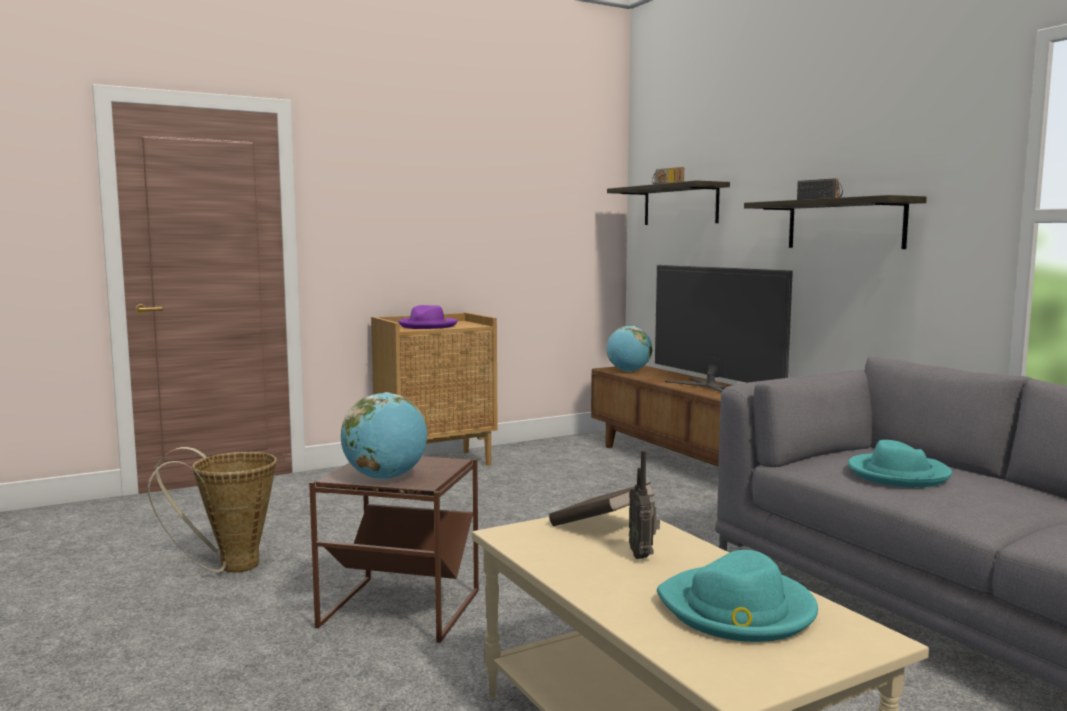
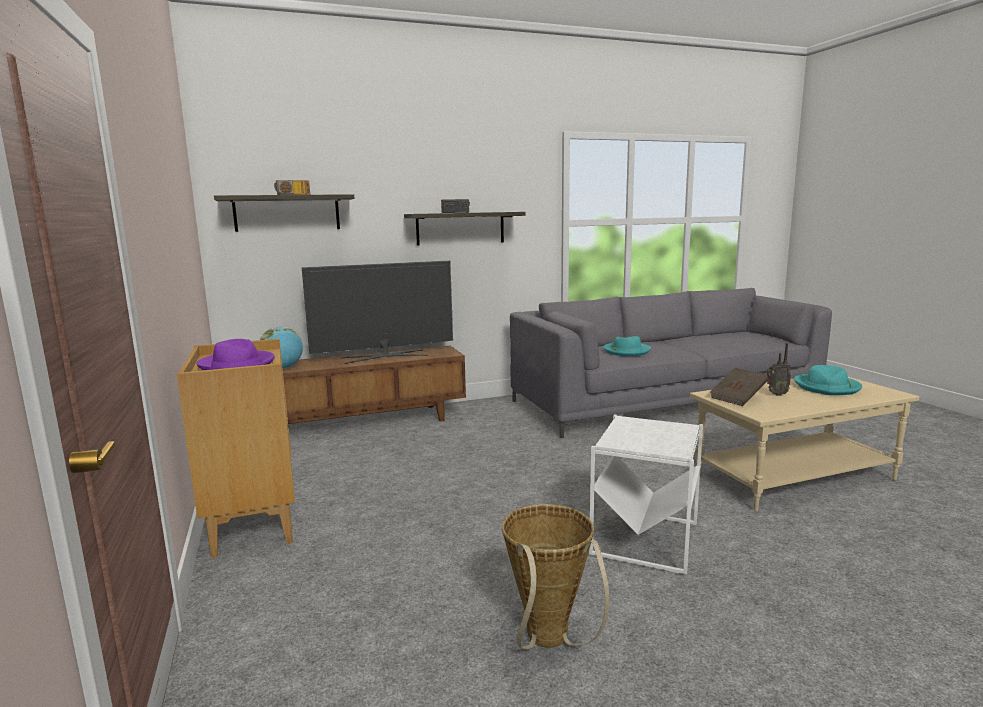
camera: 80 degrees left, 5 degrees up
brown side table [309,456,479,643] -> white side table [589,414,703,575]
globe [341,392,427,480] -> none

